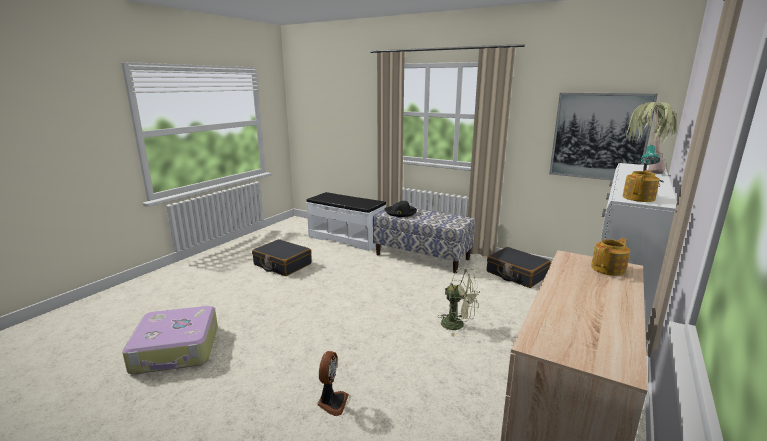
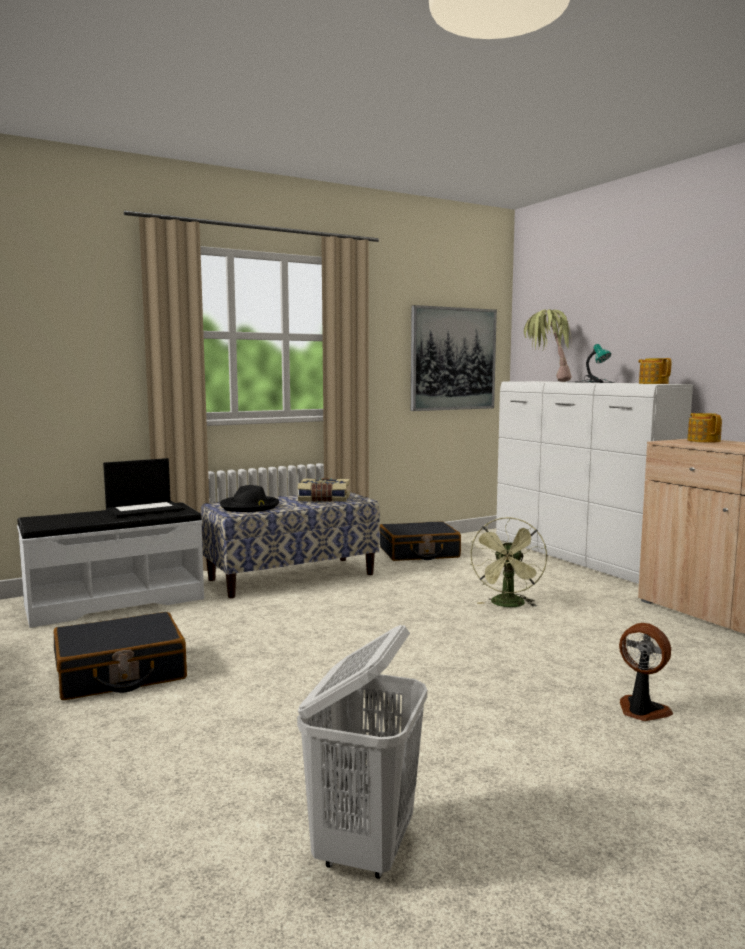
camera: 60 degrees left, 10 degrees down
suitcase [122,306,218,374] -> white laundry basket [297,625,427,879]
green fan [438,267,480,336] -> green fan turned 135 degrees clockwise [470,517,547,607]
none -> laptop [103,458,185,518]
none -> book [298,478,350,502]

